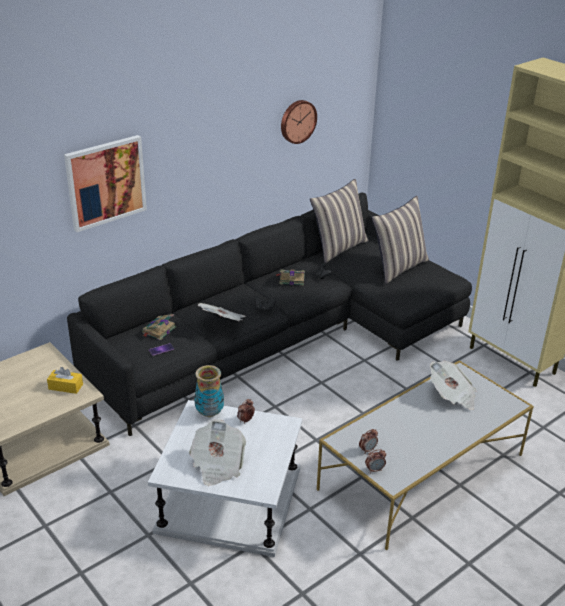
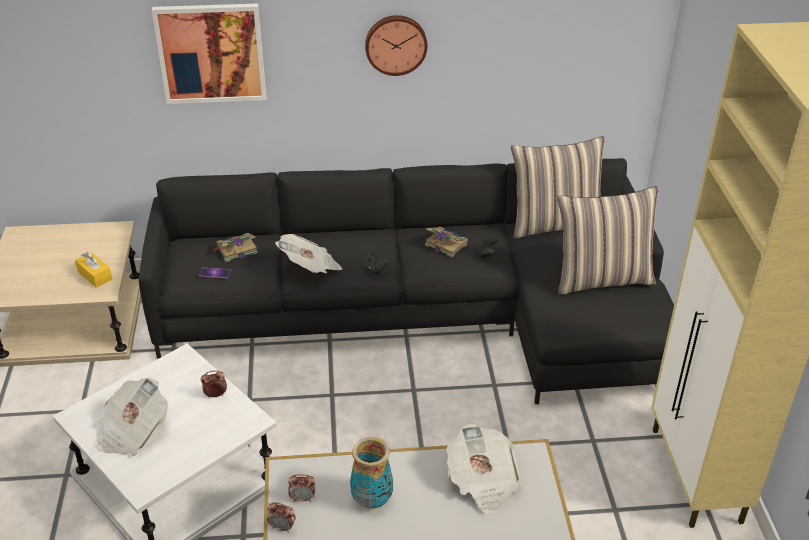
camera: 35 degrees right, 5 degrees up
vase [194,365,224,417] -> vase moved to [350,437,393,509]
wall clock [281,100,317,144] -> wall clock moved to [365,15,427,76]

